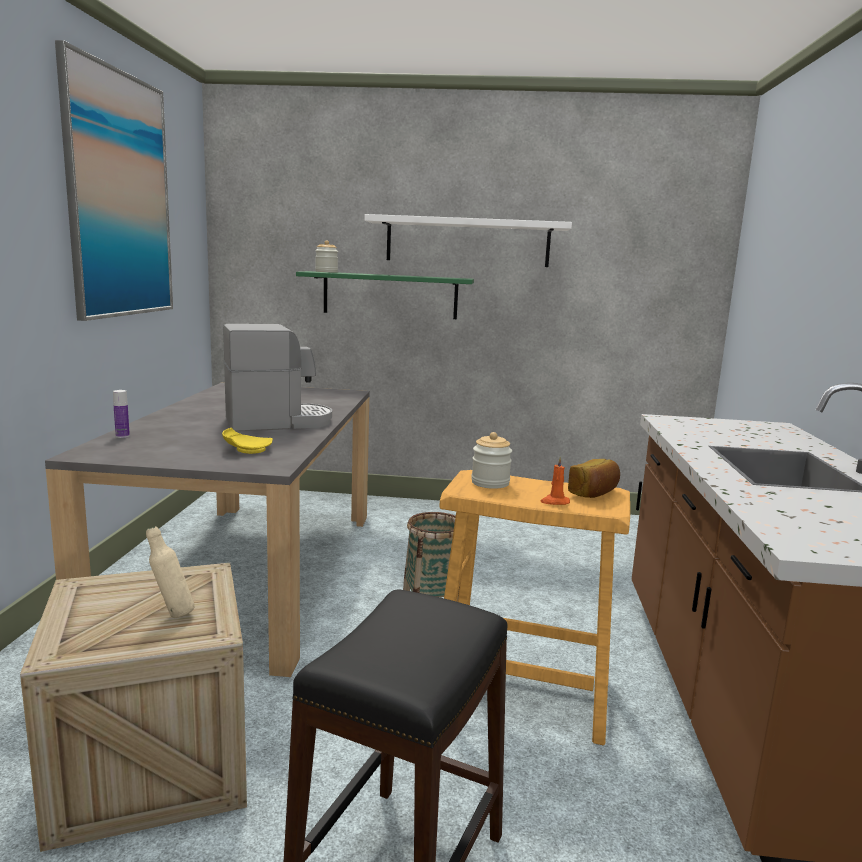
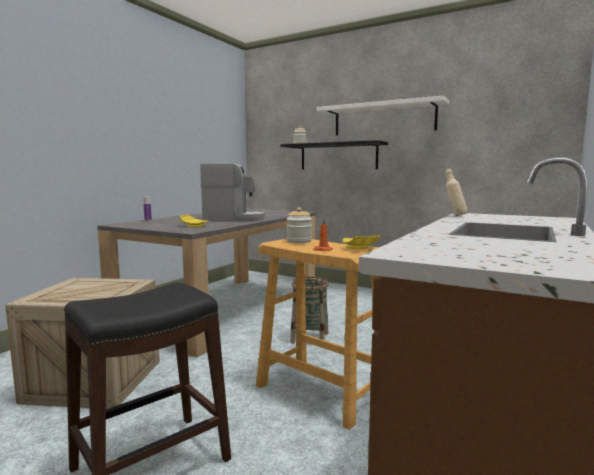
camera: 25 degrees right, 5 degrees down
picture [55,40,173,321] -> none
beige bottle [146,526,195,618] -> beige bottle moved to [445,169,468,216]
green shelf [296,271,474,319] -> black shelf [280,140,388,170]
bread [568,459,620,498] -> yellow plate [342,235,381,249]

